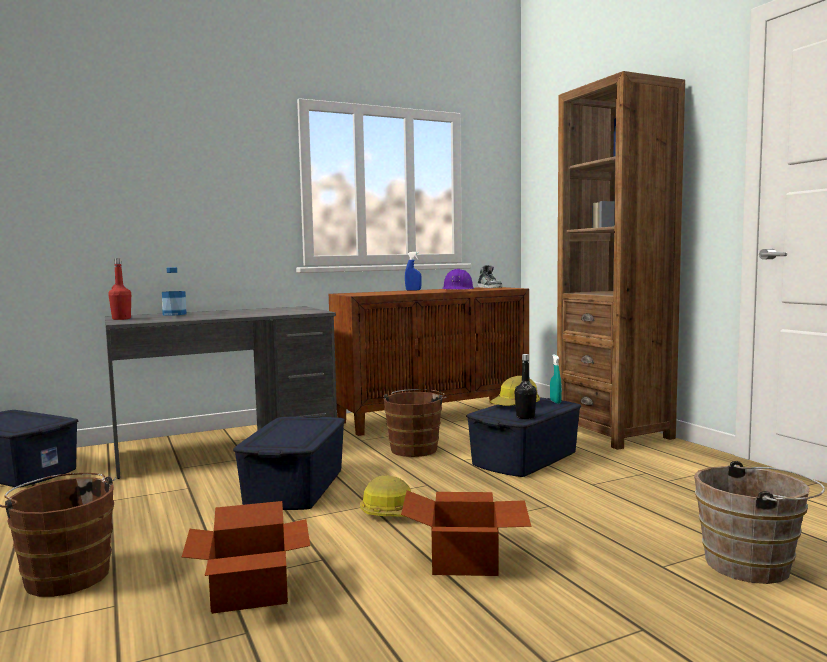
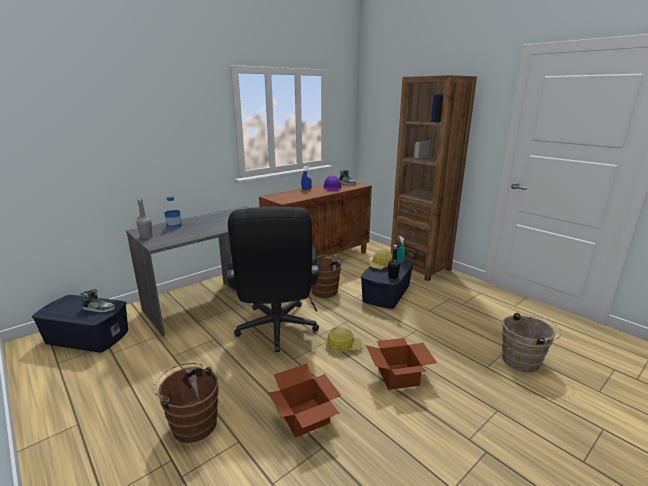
camera: 15 degrees left, 15 degrees up
red bottle [108,259,131,320] -> grey bottle [136,199,153,239]
blue storage box [233,416,345,510] -> black office chair [227,206,319,352]
none -> shoe [81,289,115,312]

